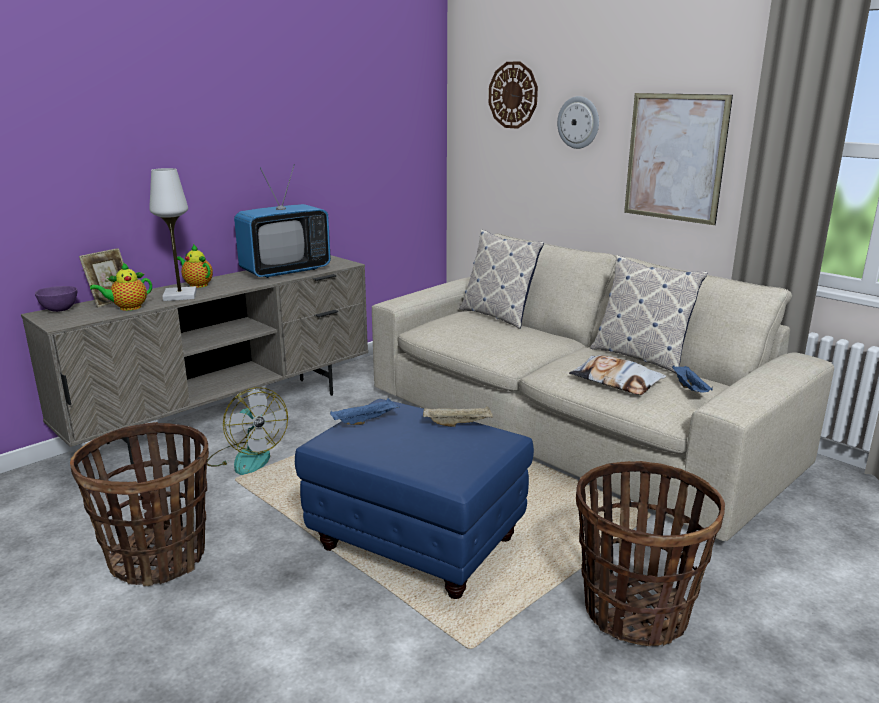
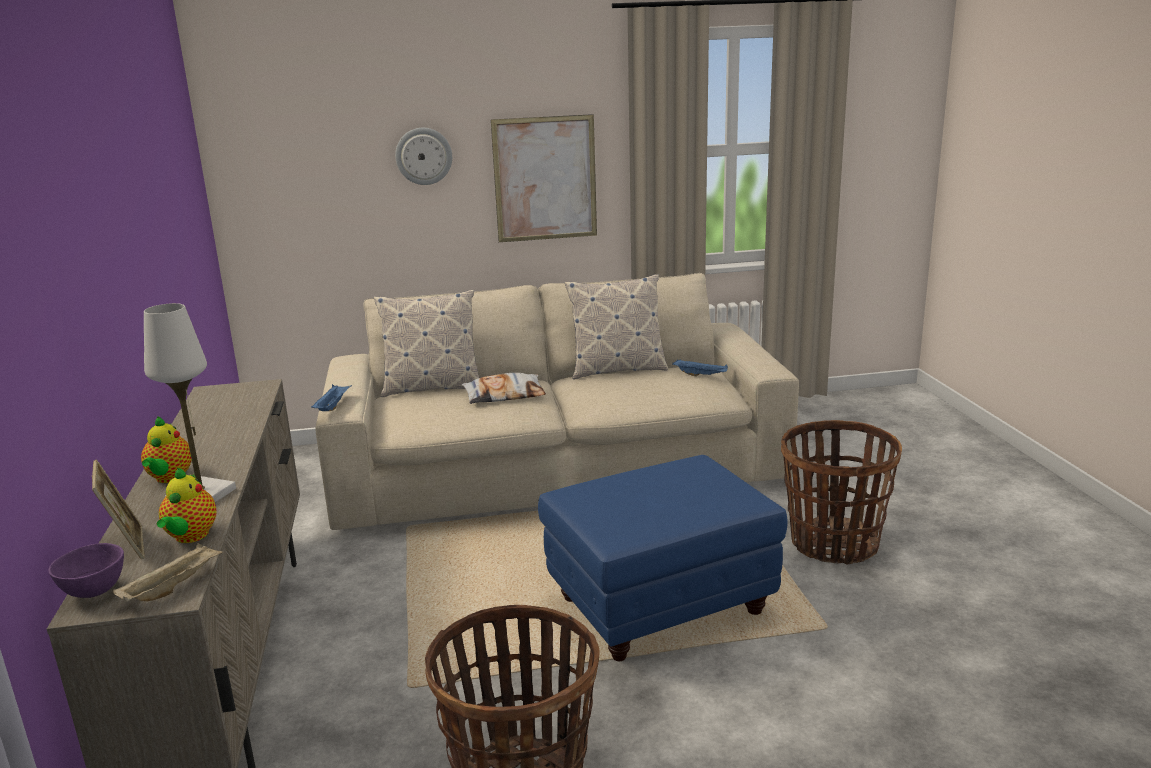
camera: 55 degrees left, 0 degrees up
teapot [177,244,213,288] -> teapot turned 75 degrees counterclockwise [141,416,192,483]
fan [207,387,288,475] -> none
television [234,165,331,278] -> none
blue tray [330,398,400,425] -> blue tray moved to [311,384,352,411]
beige tray [423,406,493,427] -> beige tray moved to [113,543,224,602]
wall clock [489,62,538,129] -> none
pillow [569,355,666,395] -> pillow moved to [461,373,546,404]

